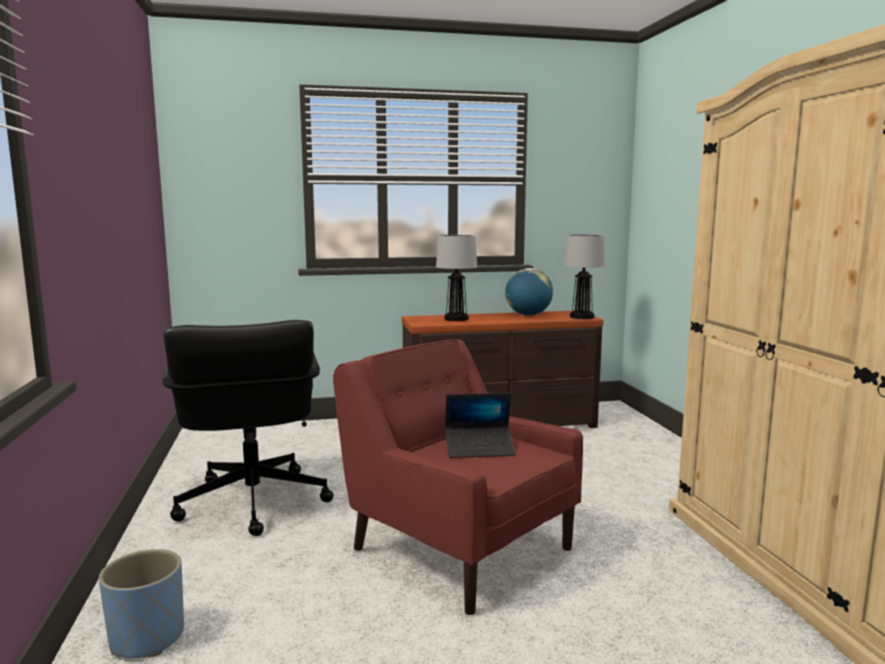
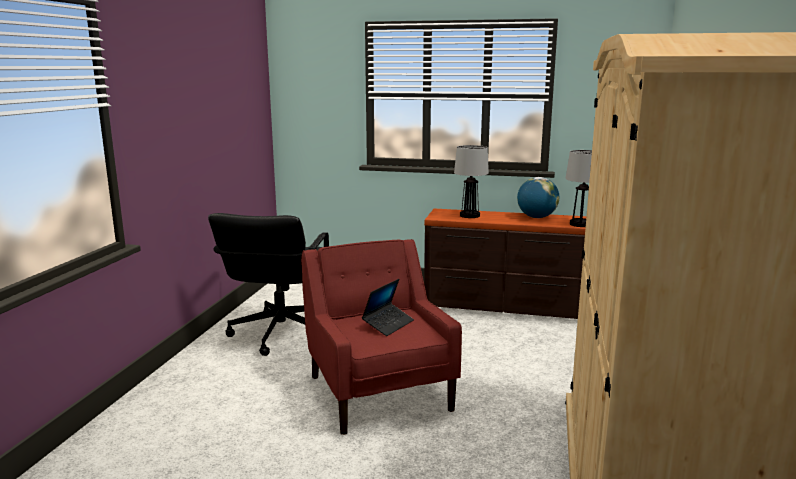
camera: 25 degrees right, 5 degrees up
blue planter [99,549,184,658] -> none
laptop [445,393,515,458] -> laptop turned 75 degrees counterclockwise [362,279,414,336]

